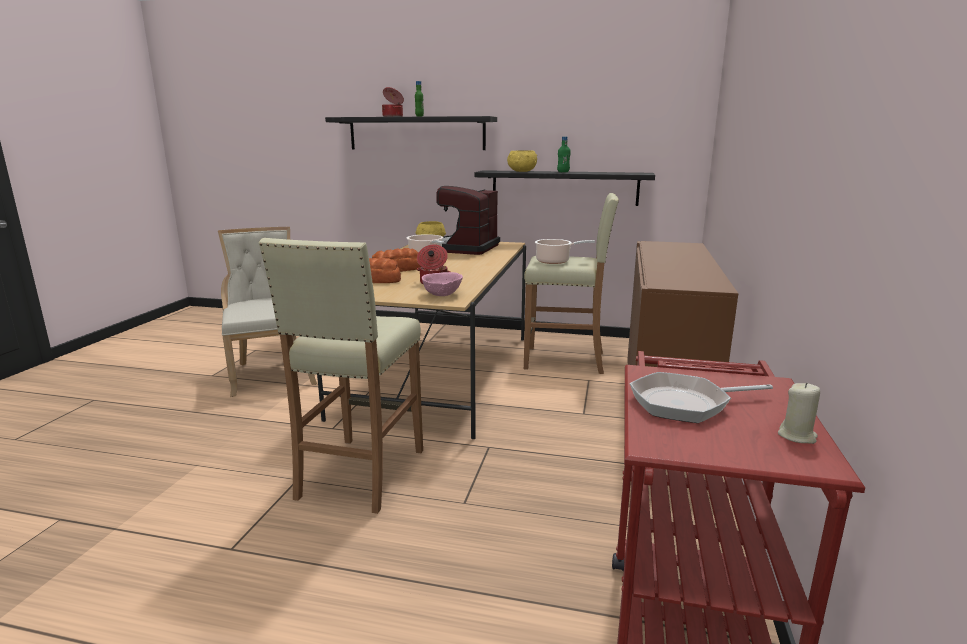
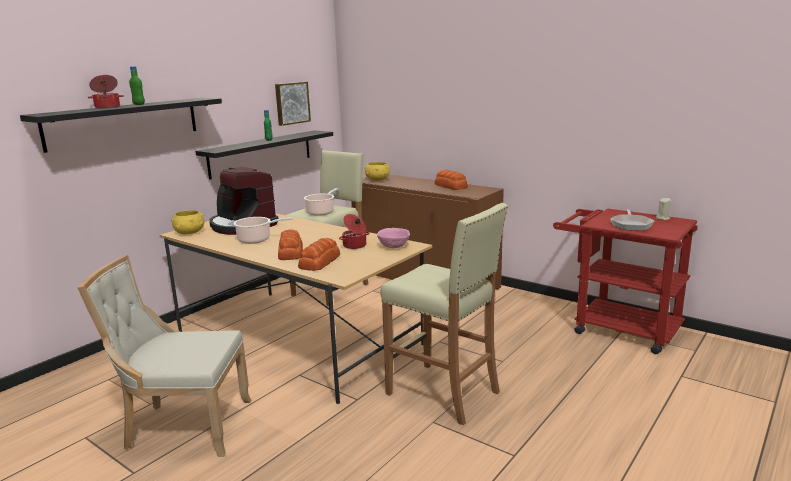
camera: 65 degrees left, 0 degrees up
yellow bowl [507,151,537,172] -> yellow bowl moved to [365,162,390,181]
none -> picture [275,82,311,126]
none -> bread [435,170,468,190]

